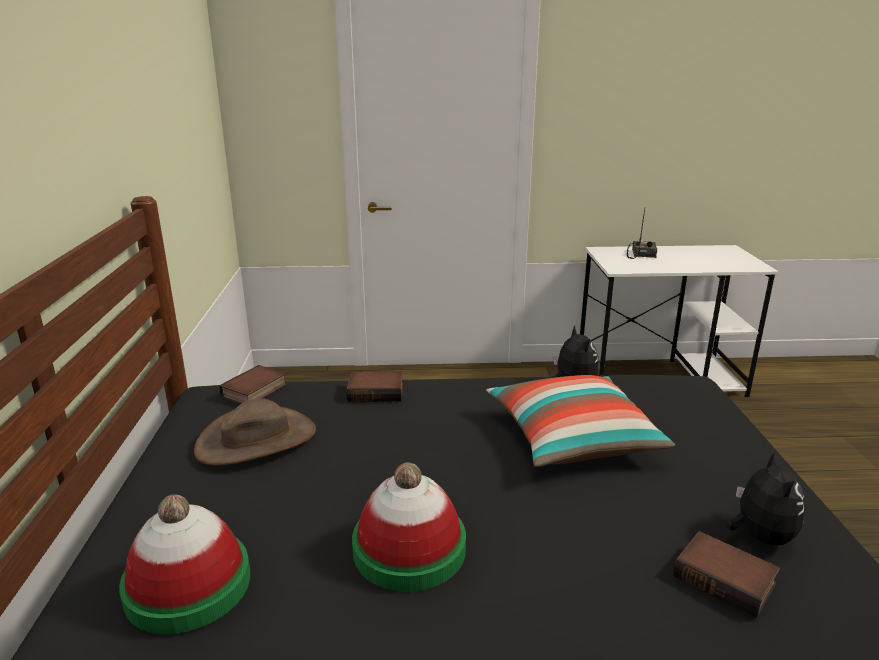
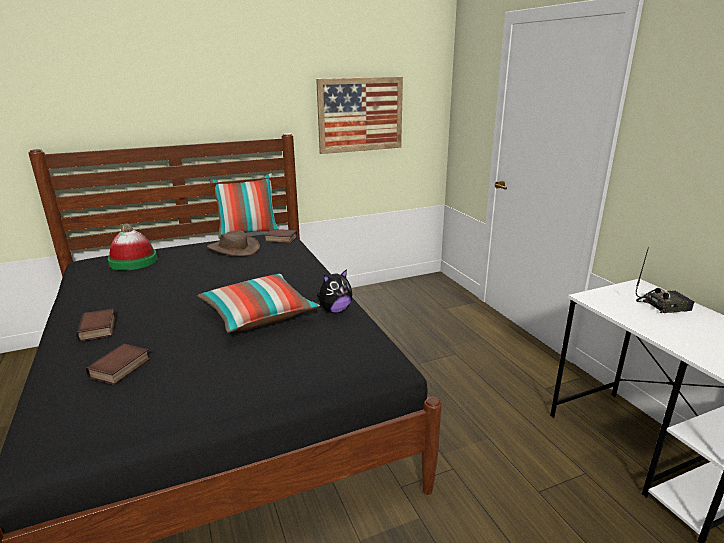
camera: 70 degrees right, 0 degrees up
book [346,372,403,402] -> book moved to [76,308,116,341]
hat [352,462,466,592] -> none
plush toy [726,451,805,546] -> none
none -> pillow [209,173,279,239]
none -> picture [316,77,403,154]

